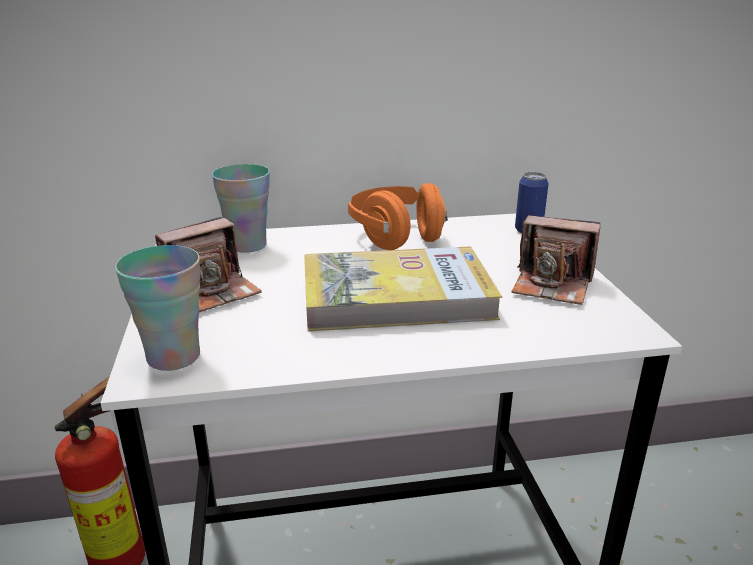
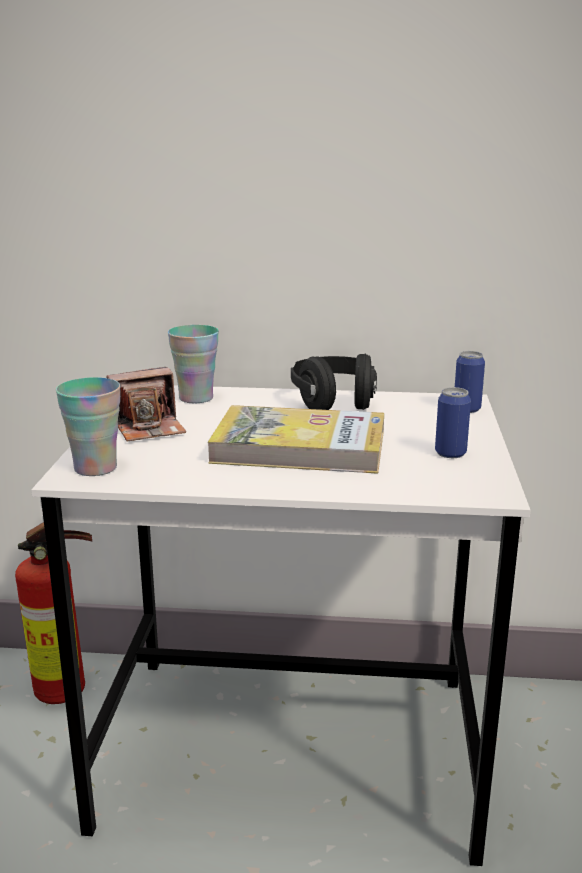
camera: 15 degrees right, 5 degrees down
orange headphones [348,183,448,250] -> black headphones [291,354,377,410]
camera [512,215,601,305] -> can [435,387,471,458]

